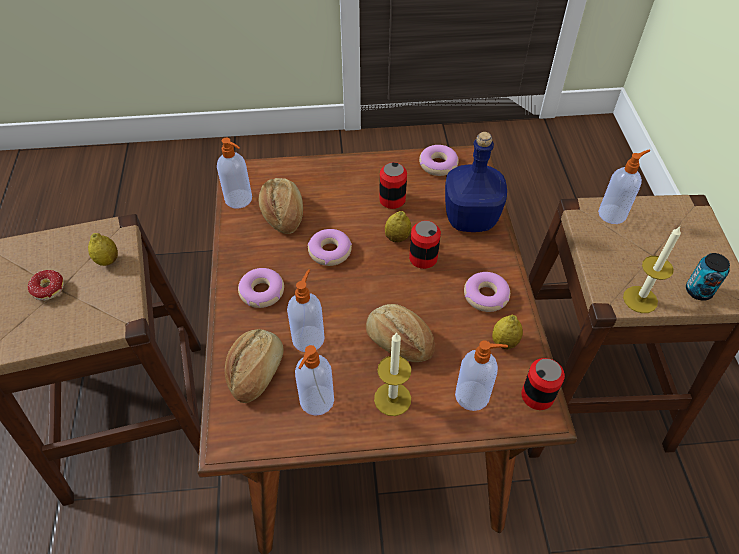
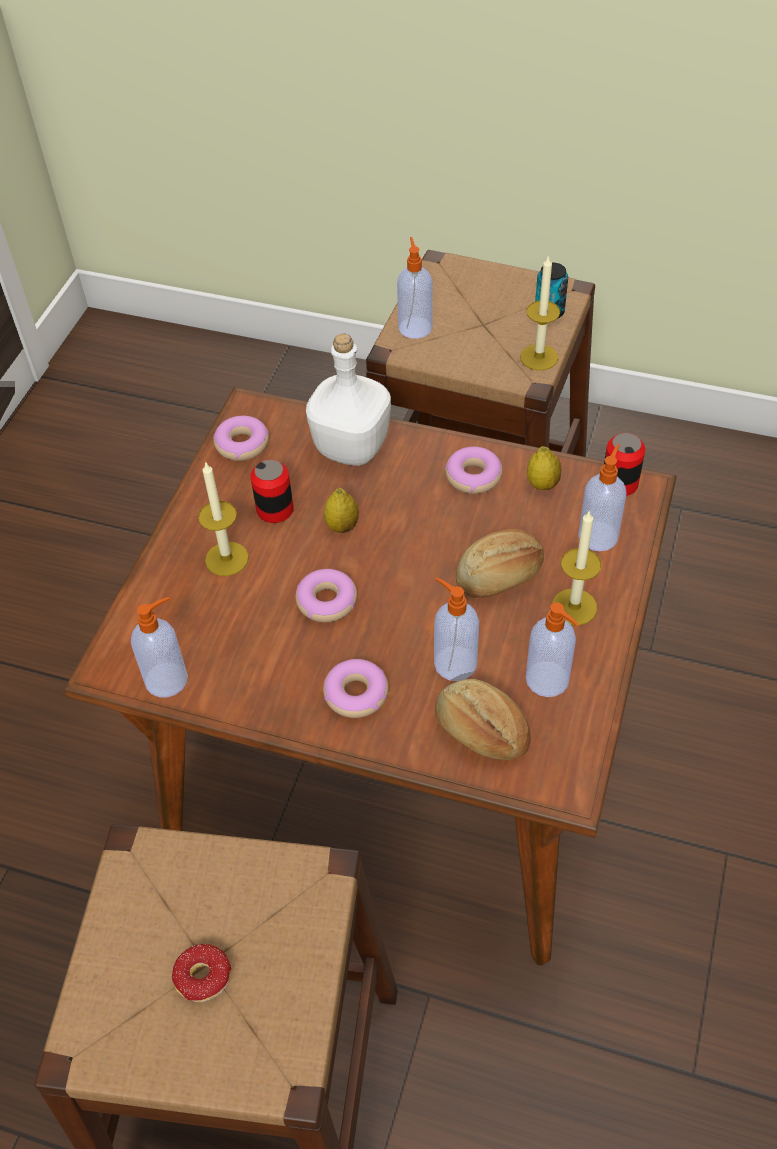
camera: 65 degrees left, 0 degrees up
lemon [88,233,118,266] -> none
bread [259,178,303,234] -> none
can [409,220,441,269] -> none
blue bottle [445,132,507,232] -> white bottle [306,334,391,466]
none -> candle [198,461,249,576]

